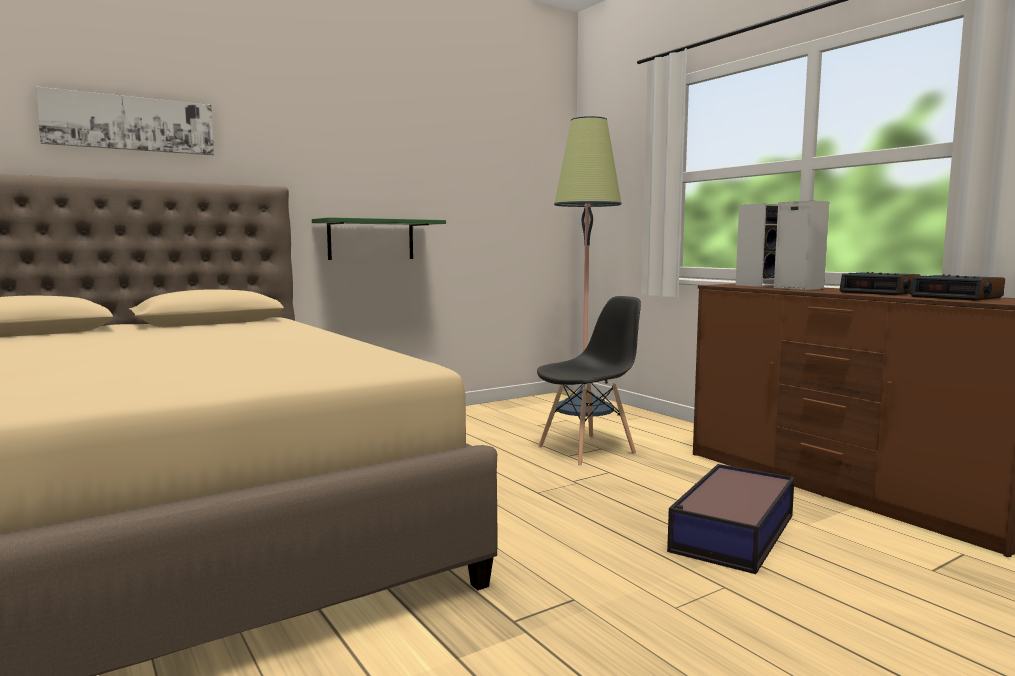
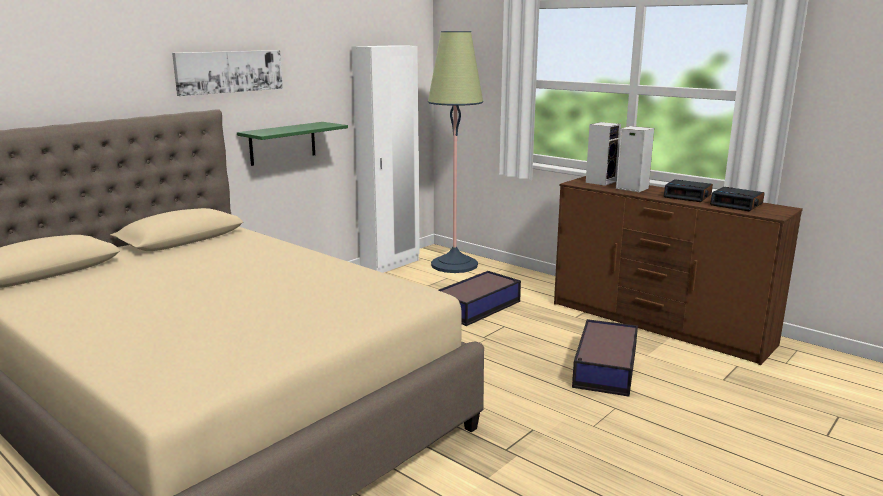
camera: 15 degrees left, 10 degrees up
picture [36,87,214,155] -> picture moved to [172,50,283,96]
black chair [537,296,641,465] -> storage box [438,271,521,326]
none -> white wardrobe [351,45,420,273]

